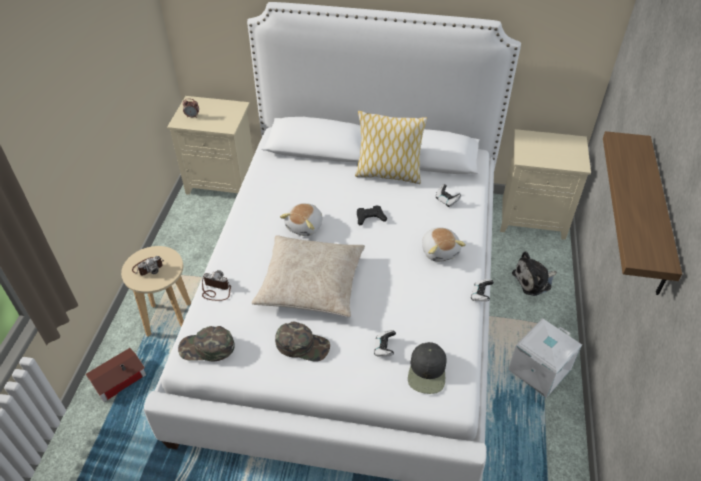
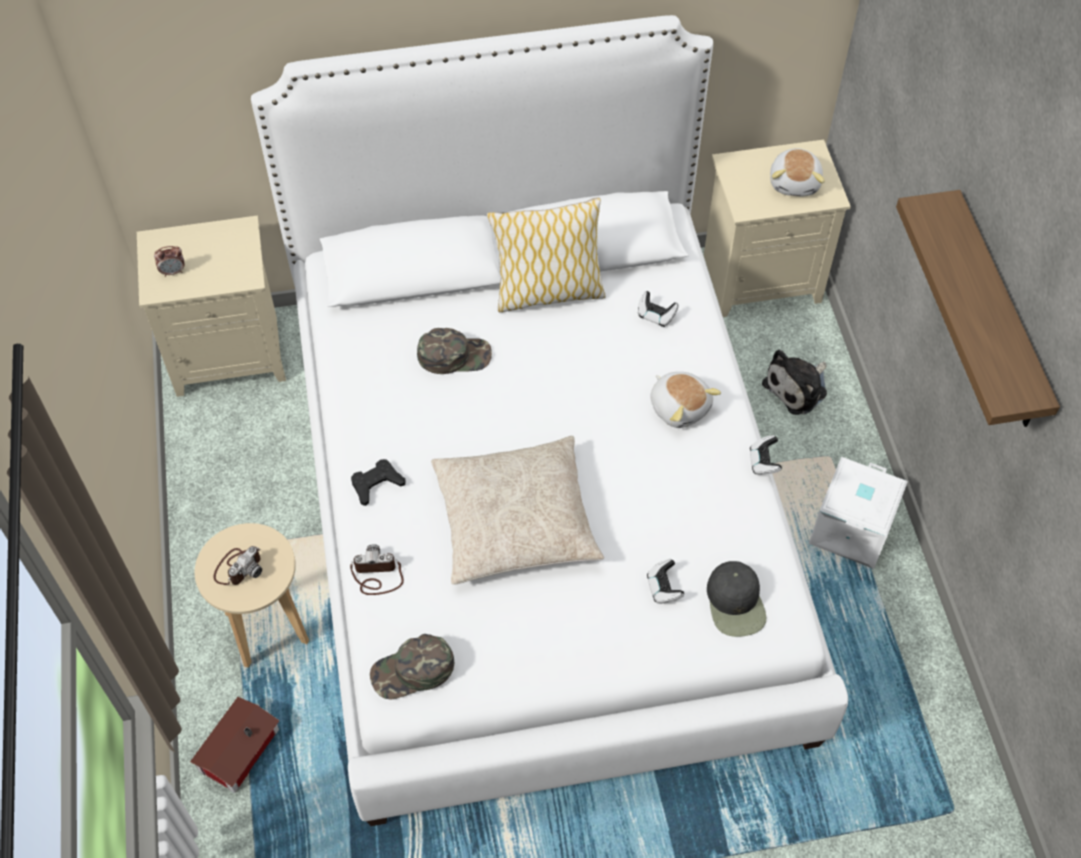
camera: 20 degrees left, 10 degrees up
green cap [275,322,330,362] -> green cap moved to [417,328,492,374]
plush toy [280,203,322,236] -> plush toy moved to [770,148,825,196]
black game controller [357,205,387,225] -> black game controller moved to [351,459,405,506]

